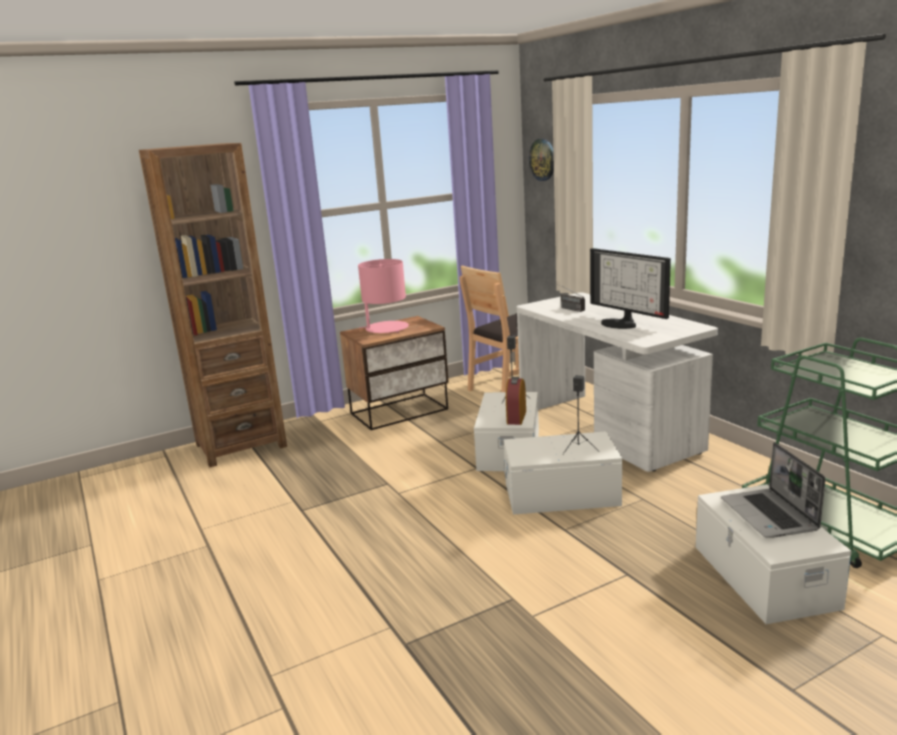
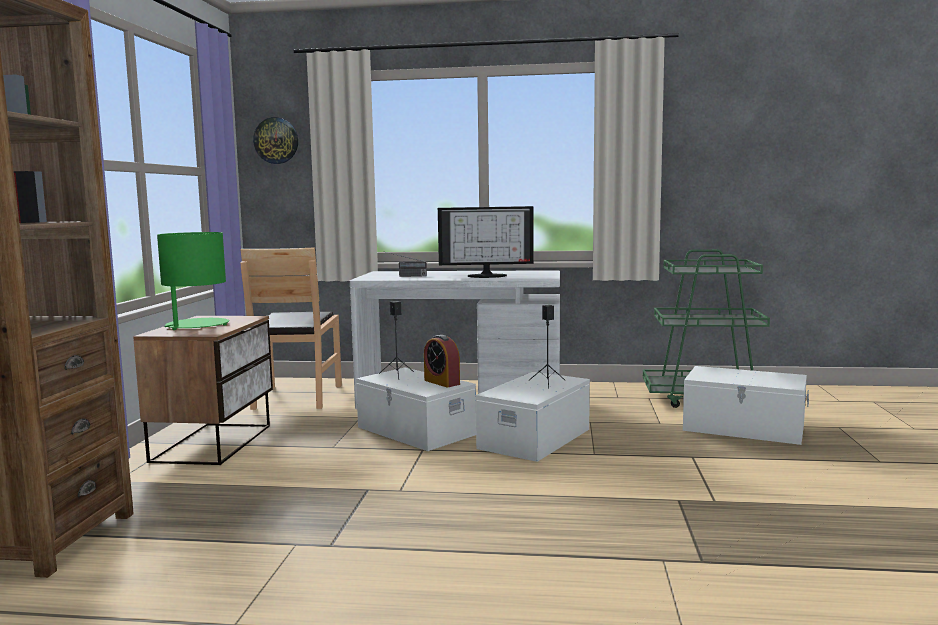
camera: 55 degrees left, 10 degrees down
pink table lamp [358,259,409,333] -> green table lamp [157,232,229,330]
laptop [721,442,825,538] -> none

